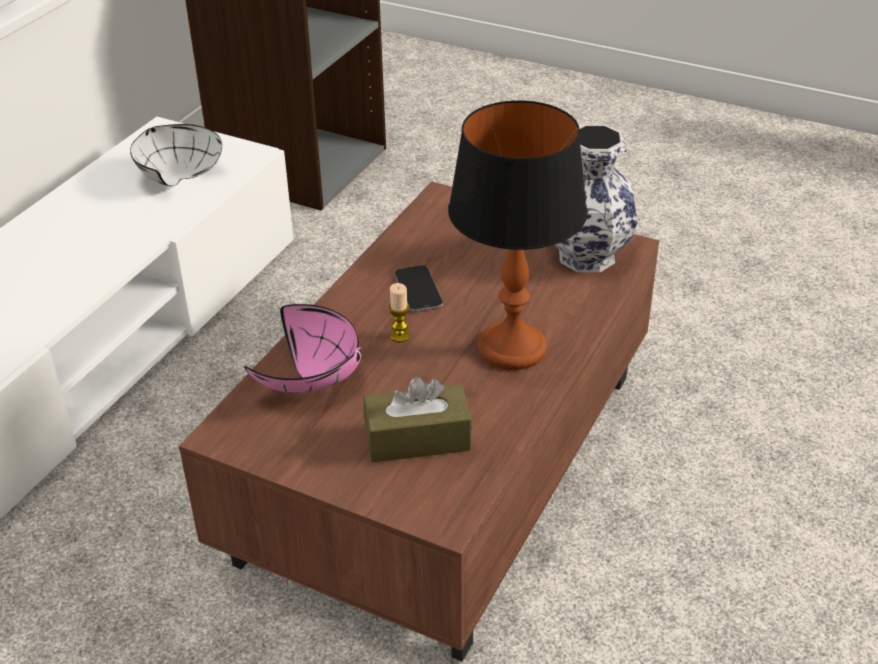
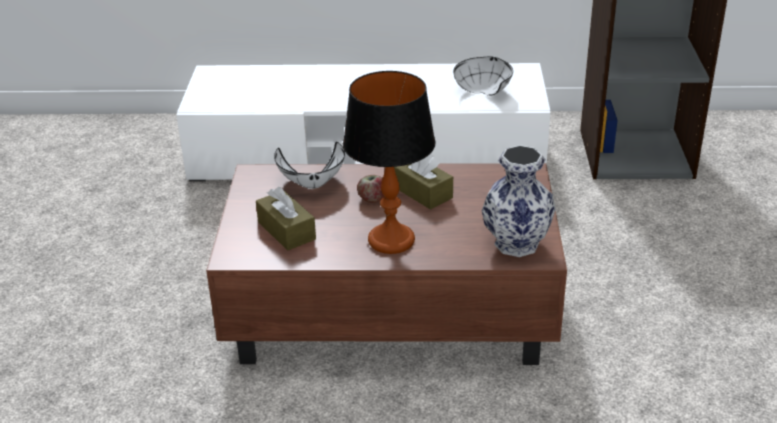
camera: 65 degrees right, 5 degrees down
pink bowl [244,304,362,393] -> white bowl [274,142,345,189]
candle [388,283,410,343] -> apple [357,175,384,203]
phone [395,265,443,312] -> brown tissue box [394,153,453,210]

